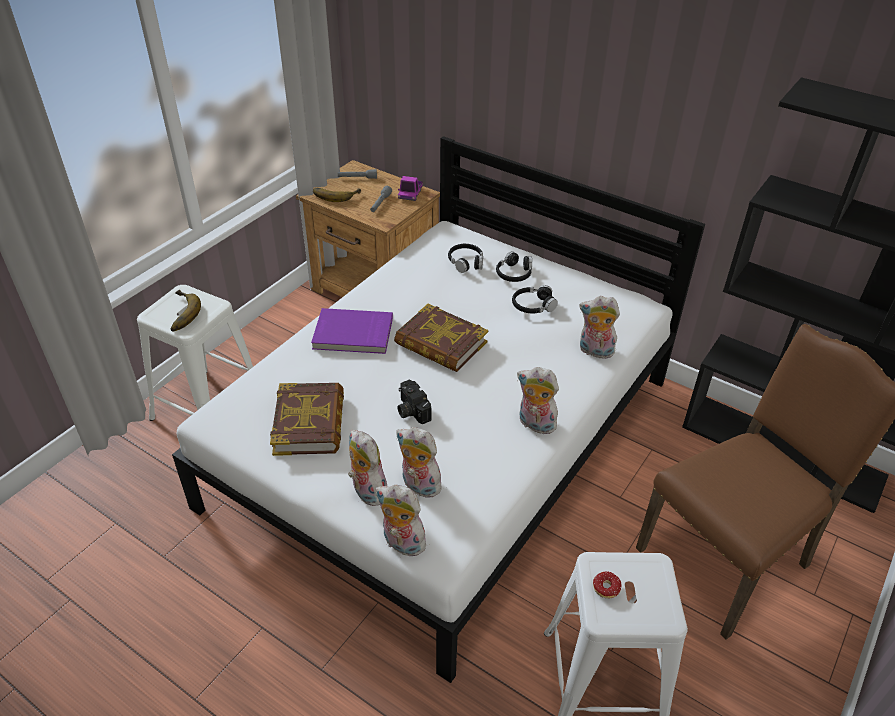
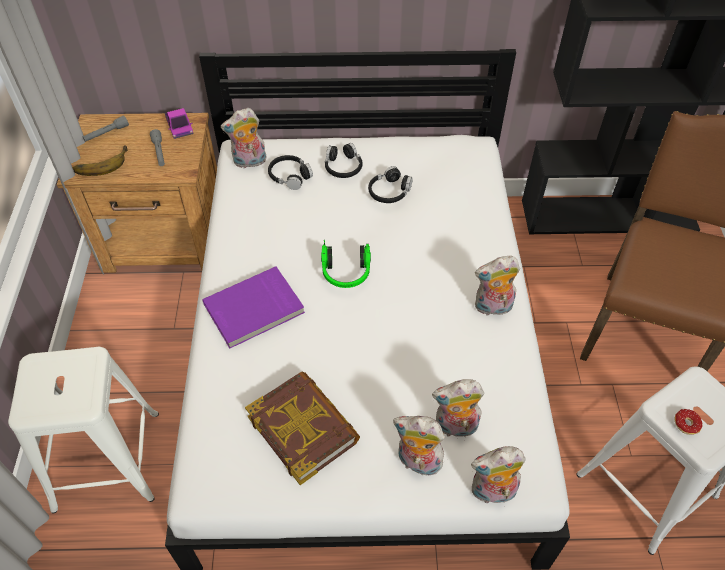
camera: 35 degrees left, 10 degrees up
banana [171,290,201,332] -> none
book [394,304,488,372] -> headphones [321,240,371,288]
camera [397,380,431,424] -> none
plush toy [579,296,620,359] -> plush toy moved to [221,108,267,168]

